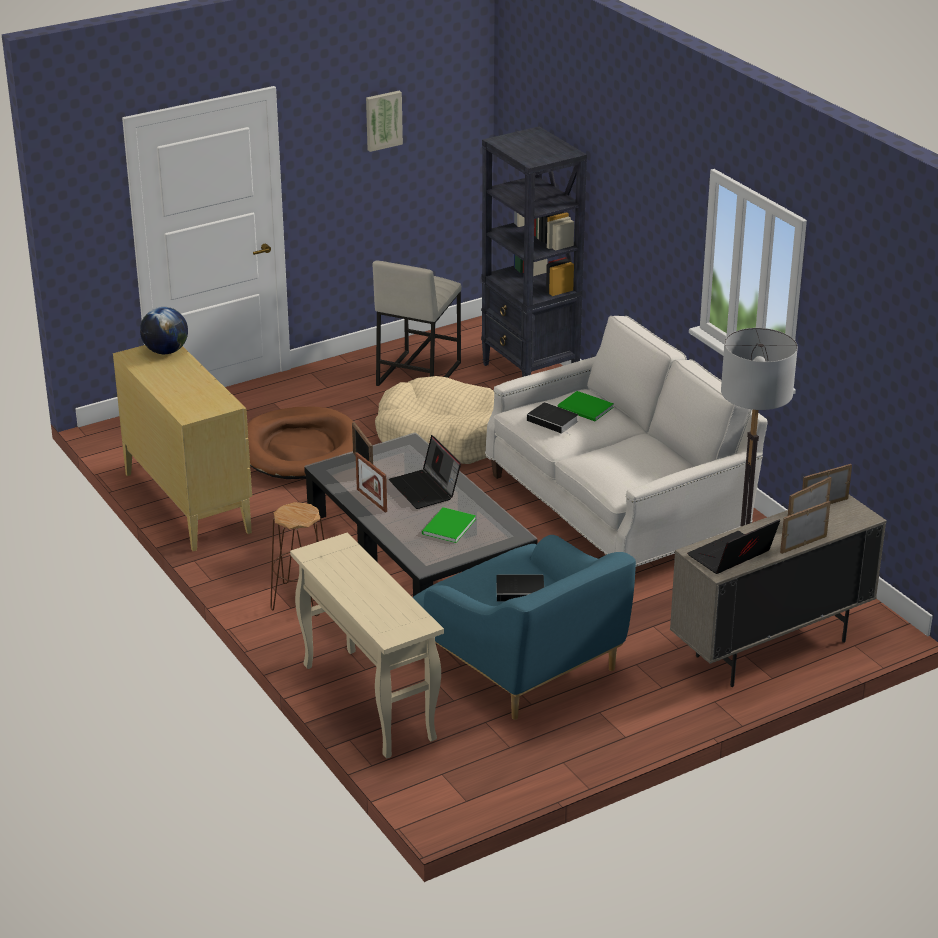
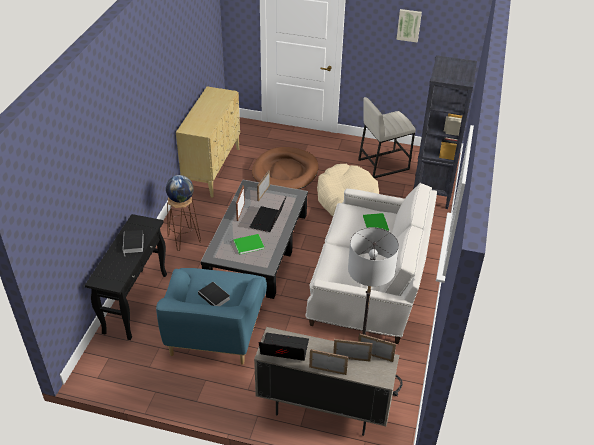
camera: 45 degrees right, 10 degrees up
globe [140,307,188,354] -> globe moved to [166,175,194,203]
beige console table [290,533,444,758] -> black console table [85,214,167,340]
book [527,402,578,435] -> book moved to [123,230,144,257]

